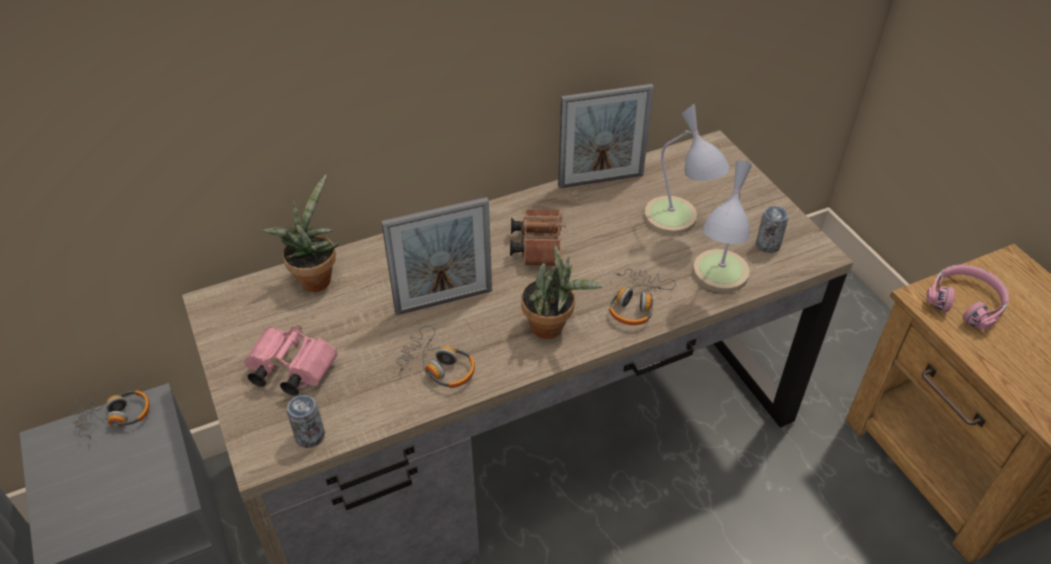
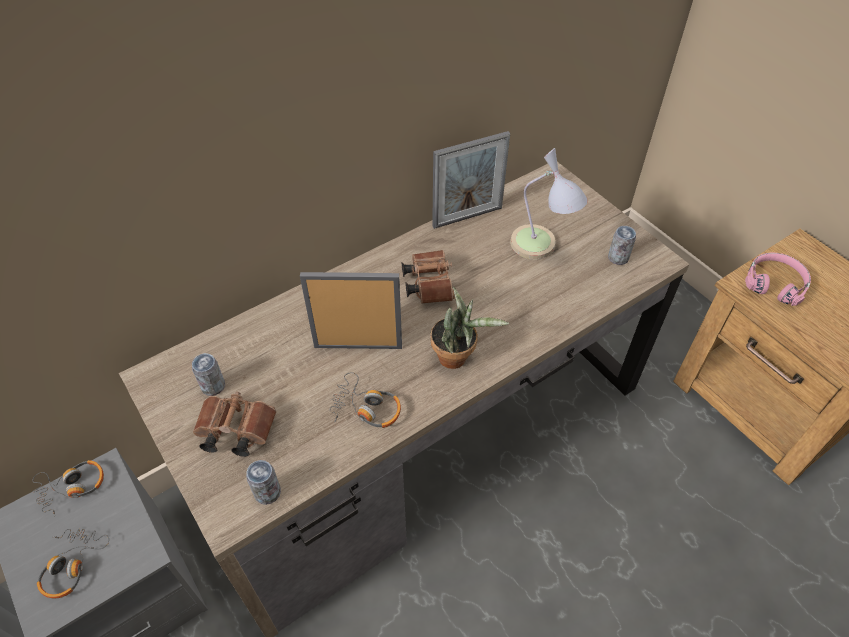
camera: 10 degrees left, 5 degrees up
pink binoculars [244,325,337,396] -> brown binoculars [193,392,276,457]
potted plant [261,175,339,292] -> none
picture frame [381,197,492,315] -> picture frame turned 150 degrees counterclockwise [300,272,402,349]
headphones [609,269,676,325] -> headphones moved to [37,529,109,598]
table lamp [692,160,752,293] -> none
none -> can [192,353,225,396]

